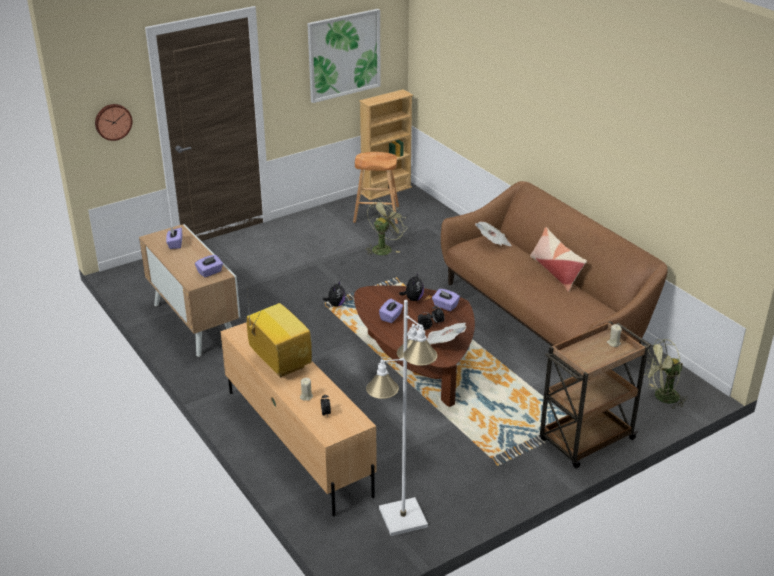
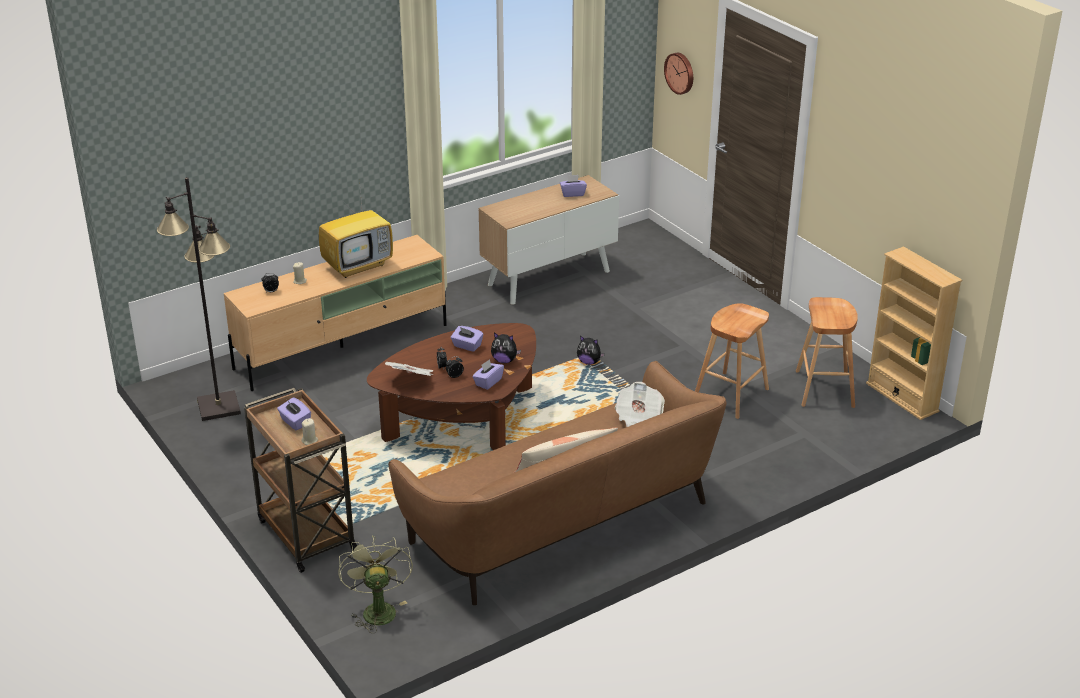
camera: 90 degrees right, 0 degrees up
purple tissue box [195,255,223,278] -> purple tissue box moved to [277,397,311,430]
picture [308,9,380,103] -> none
green fan [365,200,406,256] -> brown stool [695,303,769,419]
white floor lamp [366,300,437,536] -> black floor lamp [157,177,241,421]

